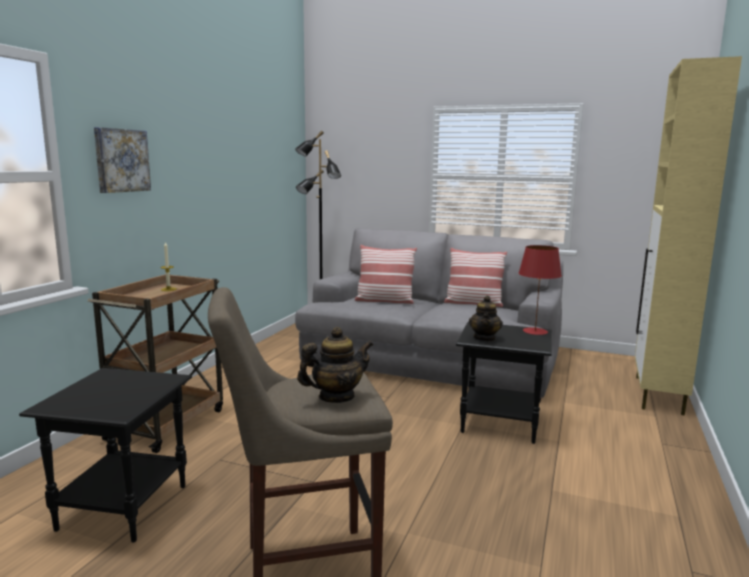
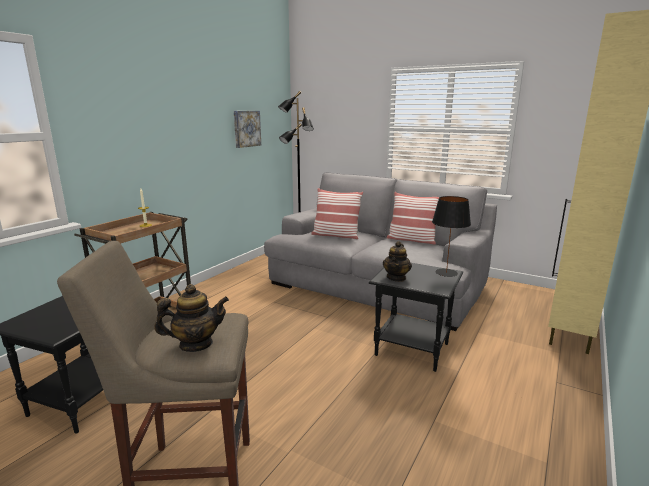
camera: 10 degrees right, 5 degrees up
picture [94,127,151,193] -> picture moved to [234,111,261,148]
red table lamp [518,245,562,335] -> black table lamp [432,196,471,277]

